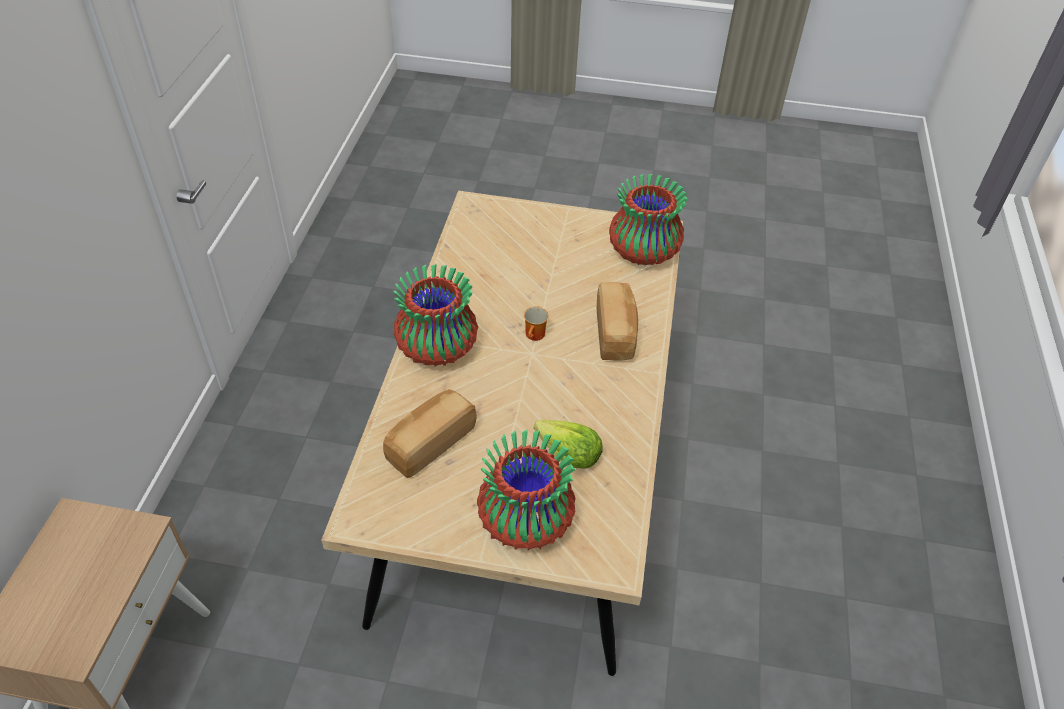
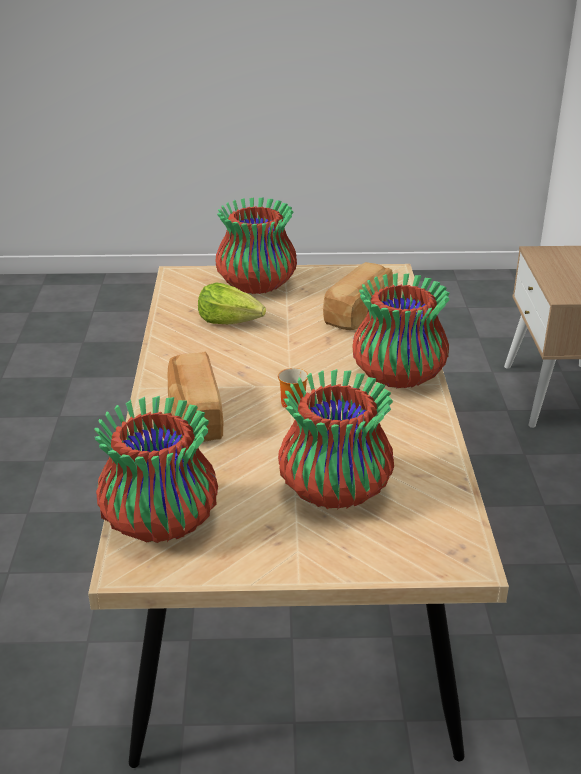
camera: 170 degrees right, 15 degrees down
none -> vase [278,369,394,509]

